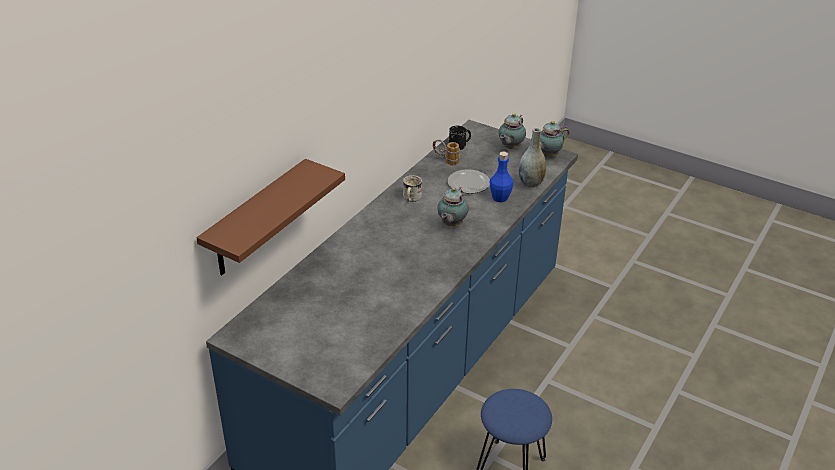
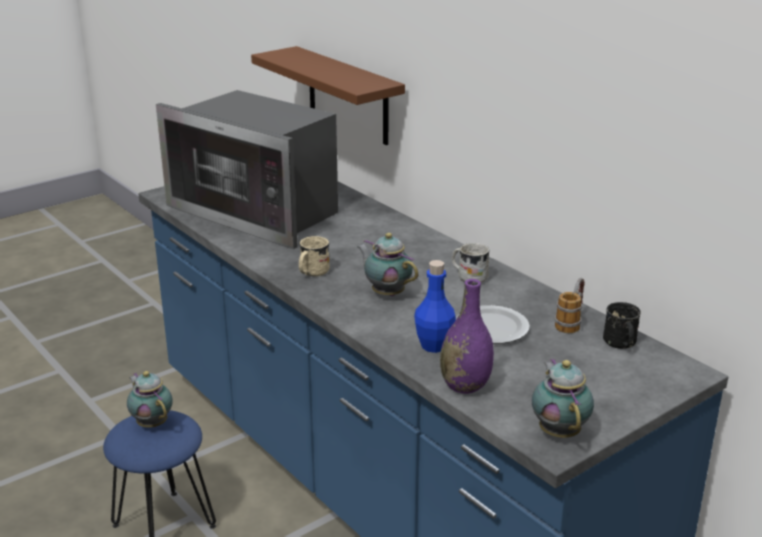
camera: 110 degrees right, 10 degrees down
teapot [499,113,526,149] -> teapot moved to [127,371,173,428]
grey vase [518,128,546,187] -> purple vase [440,279,494,394]
none -> microwave [156,90,338,249]
none -> beige mug [299,236,330,277]

